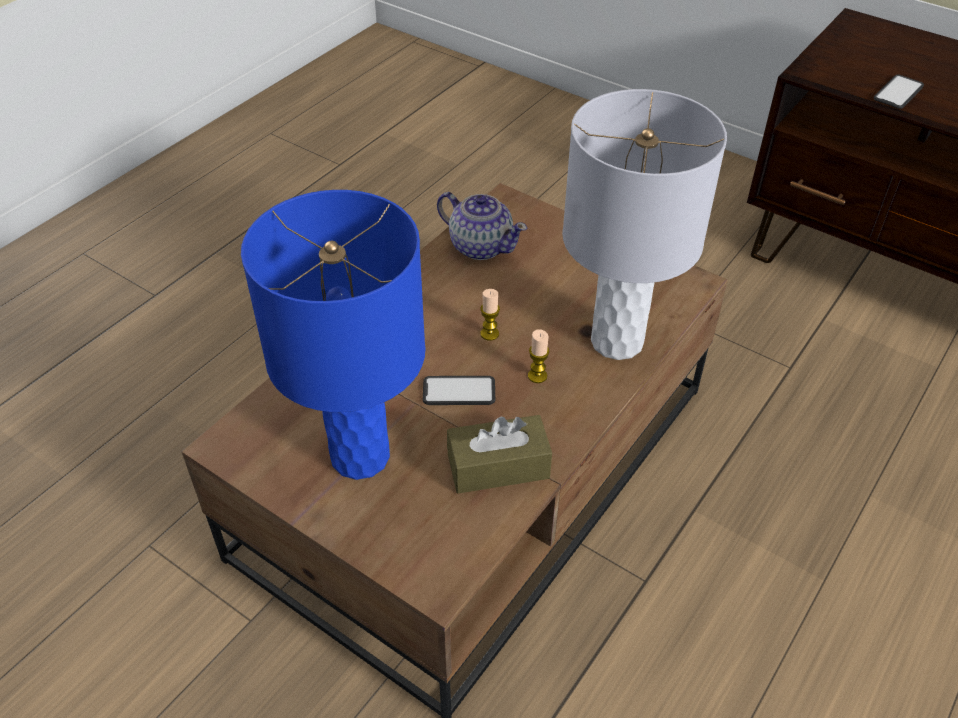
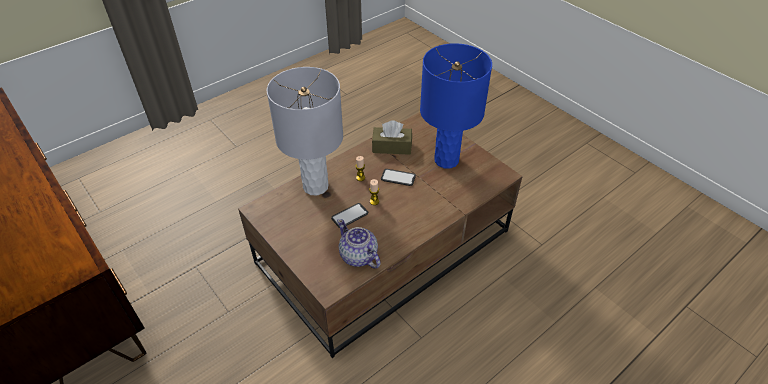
camera: 165 degrees left, 0 degrees up
phone [874,75,924,109] -> phone moved to [331,203,368,228]

